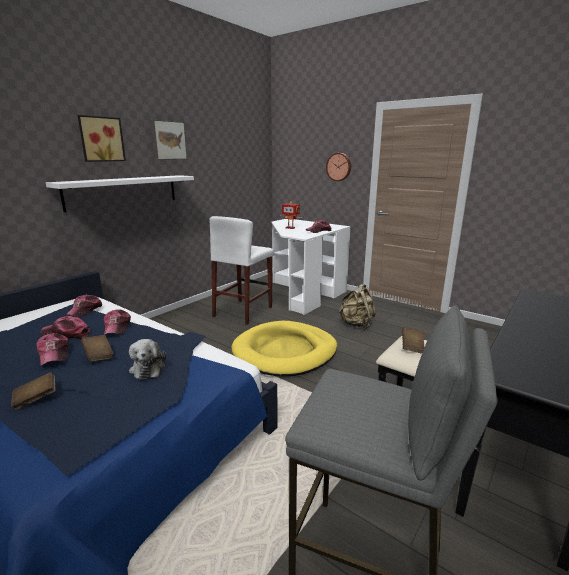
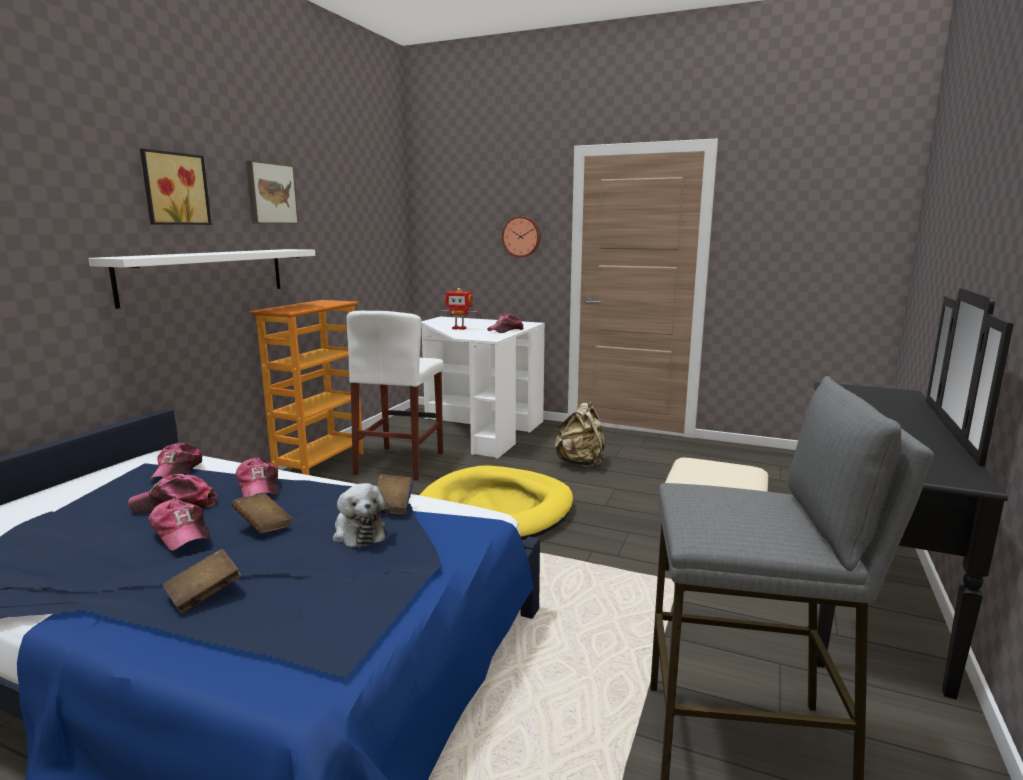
camera: 15 degrees left, 5 degrees down
brown book [402,327,425,353] -> brown book moved to [376,474,411,514]
none -> bookcase [249,300,364,475]

